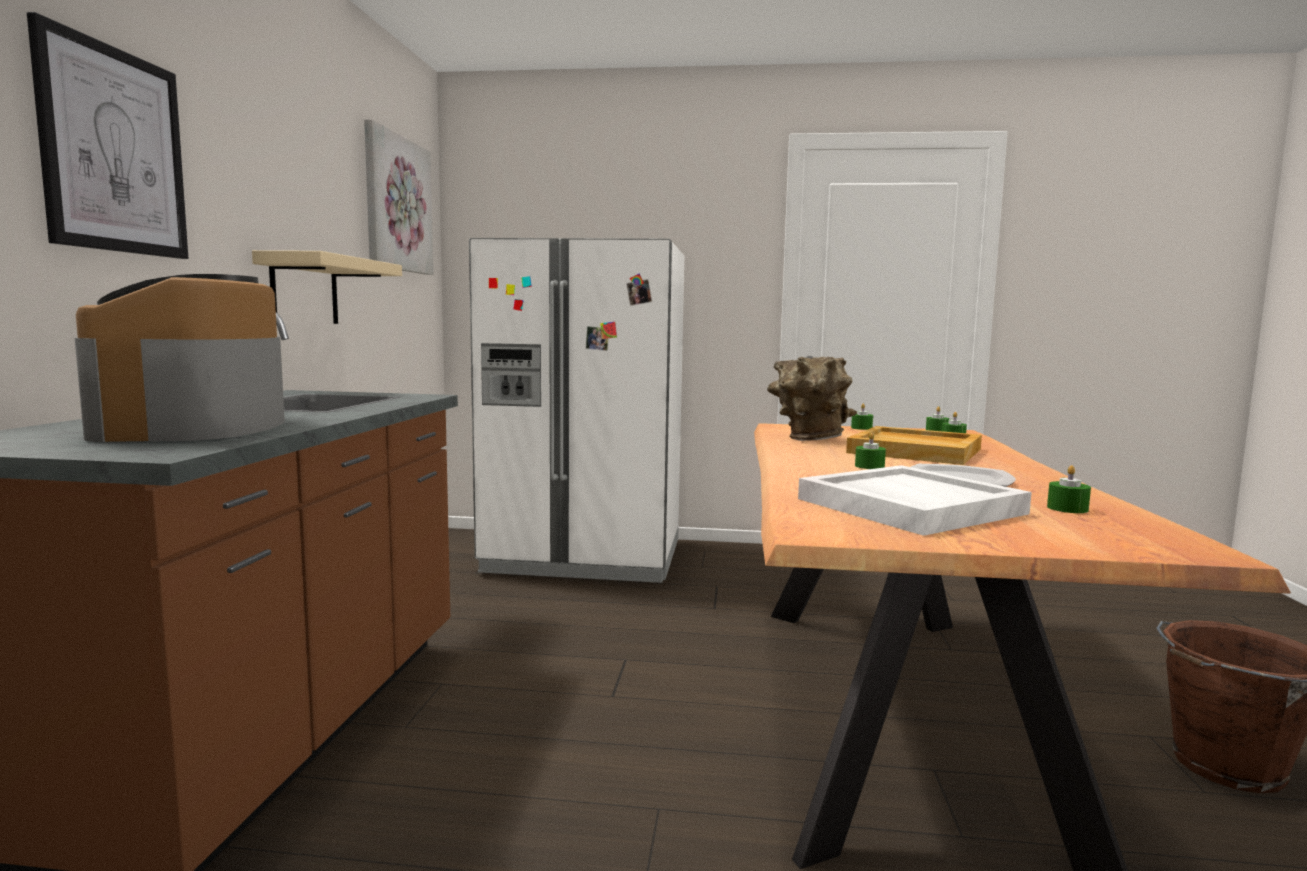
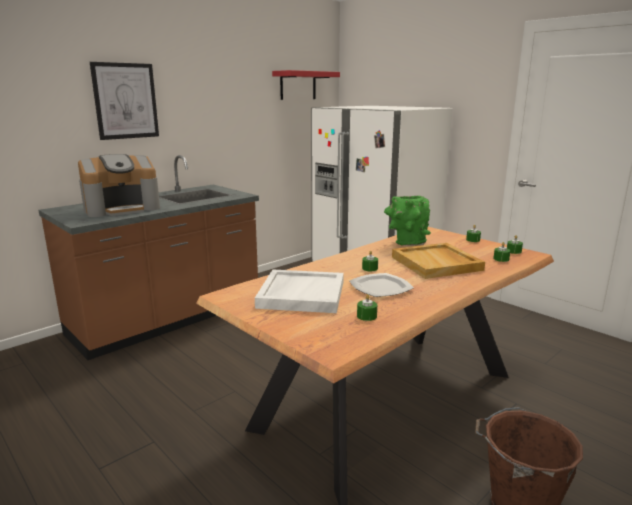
camera: 40 degrees right, 10 degrees up
coffee machine [75,274,285,442] -> coffee machine turned 150 degrees counterclockwise [78,154,160,217]
beige shelf [252,250,402,324] -> none
picture [364,119,434,275] -> red shelf [272,70,340,100]
brown vase [767,357,857,441] -> green vase [384,195,431,246]

